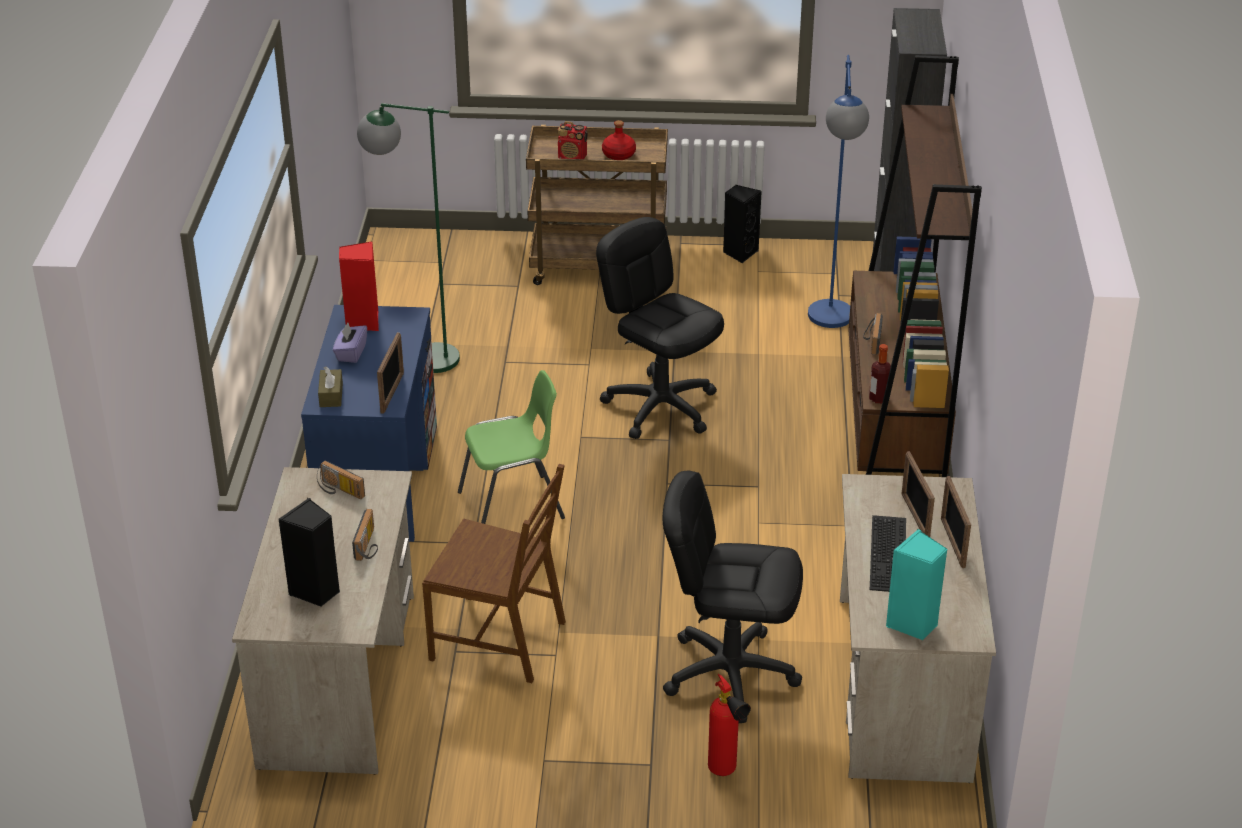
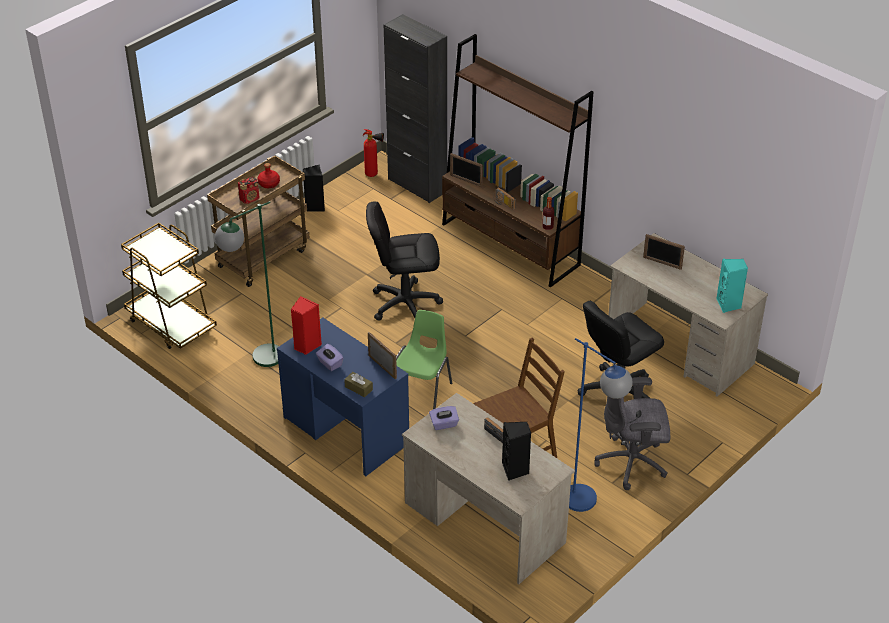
camera: 50 degrees left, 5 degrees up
radio [317,461,365,499] -> purple tissue box [429,406,459,430]
fire extinguisher [708,674,751,776] -> fire extinguisher moved to [363,129,384,177]
blue floor lamp [808,55,869,328] -> blue floor lamp moved to [569,338,633,512]
keyboard [870,515,906,592] -> none
picture frame [941,476,971,568] -> picture frame moved to [450,153,483,187]
none -> brown cart [121,223,217,349]
none -> grey office chair [594,377,670,490]

